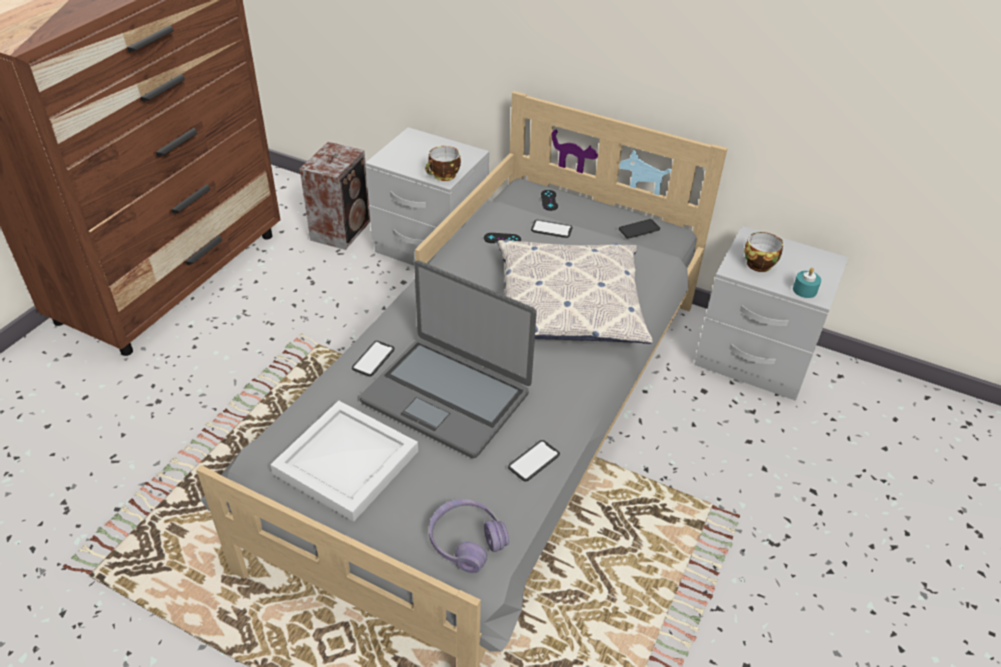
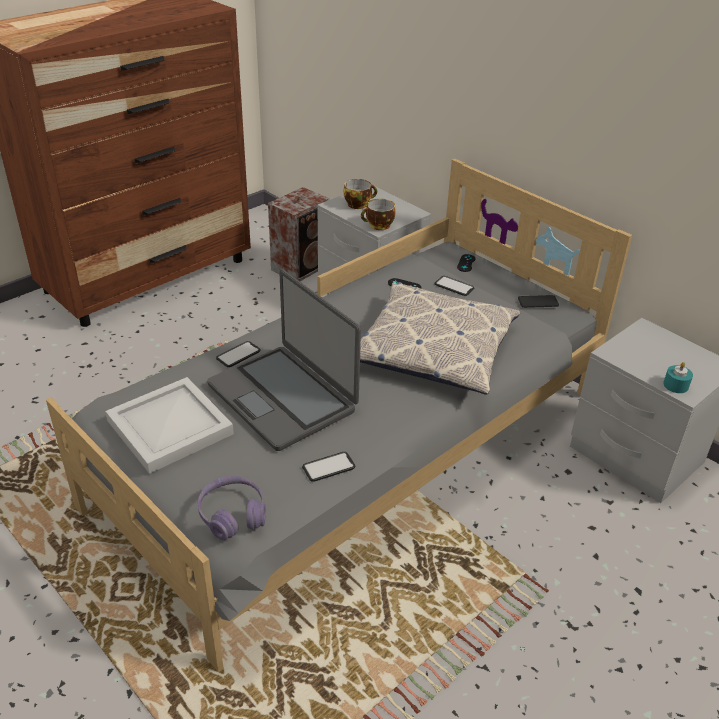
camera: 20 degrees right, 5 degrees down
cup [744,232,783,272] -> cup moved to [344,179,377,209]

